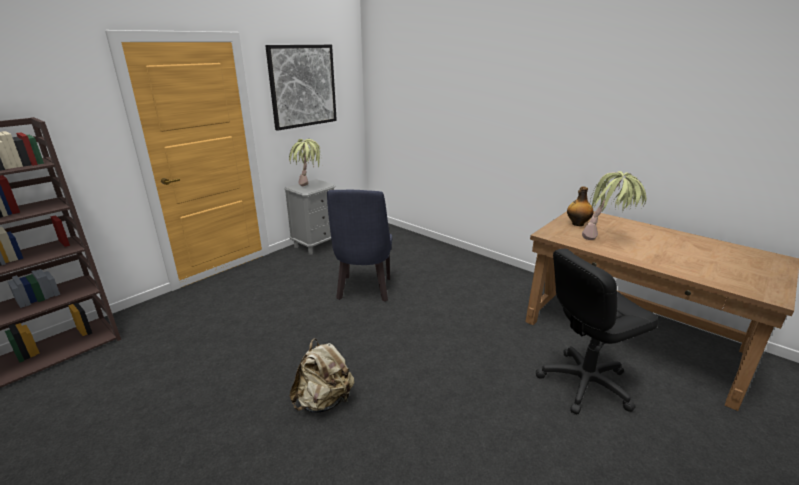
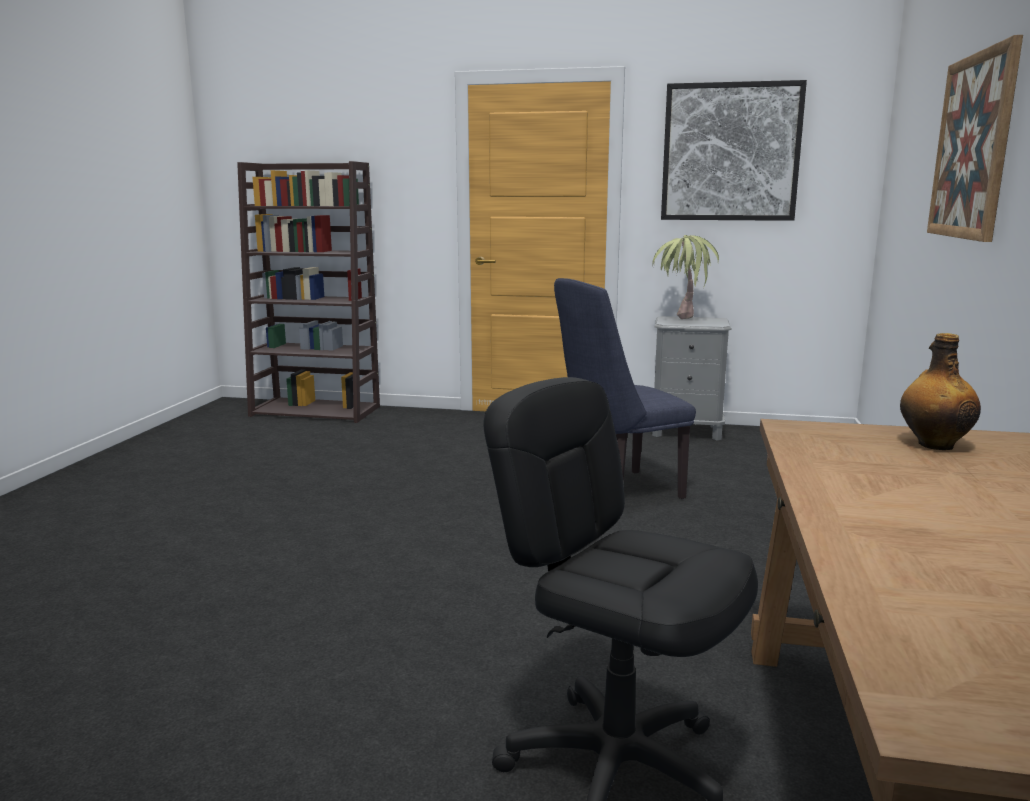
camera: 60 degrees right, 10 degrees down
beige backpack [290,338,354,413] -> none
potted plant [582,171,646,240] -> none
none -> picture [927,35,1023,242]

